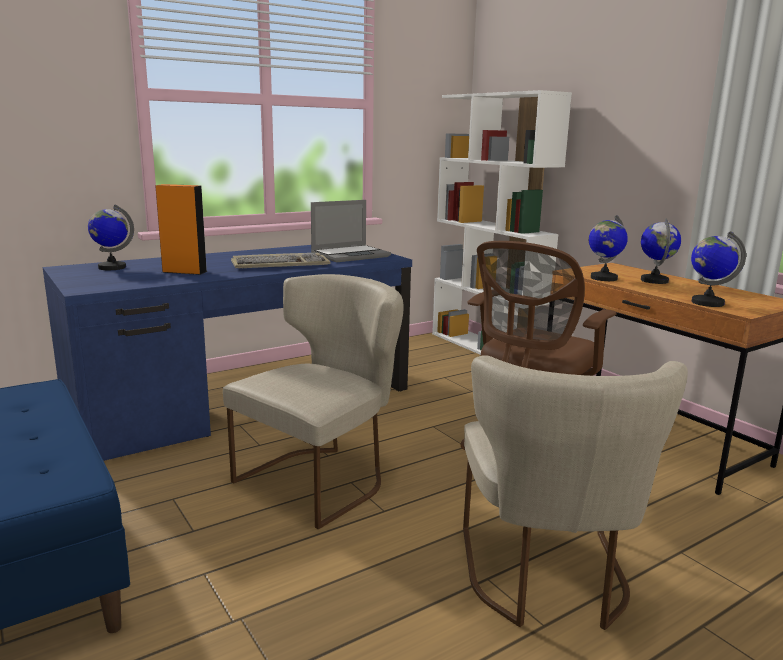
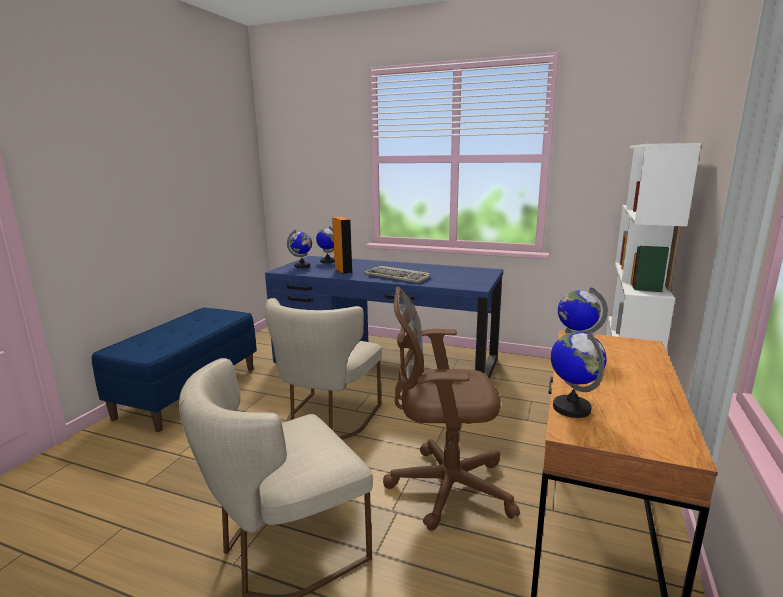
camera: 55 degrees right, 0 degrees up
beige chair [223,274,404,529] -> beige chair turned 105 degrees clockwise [265,298,382,439]
laptop [311,200,391,262] -> none
globe [641,219,681,284] -> globe moved to [287,230,312,268]

